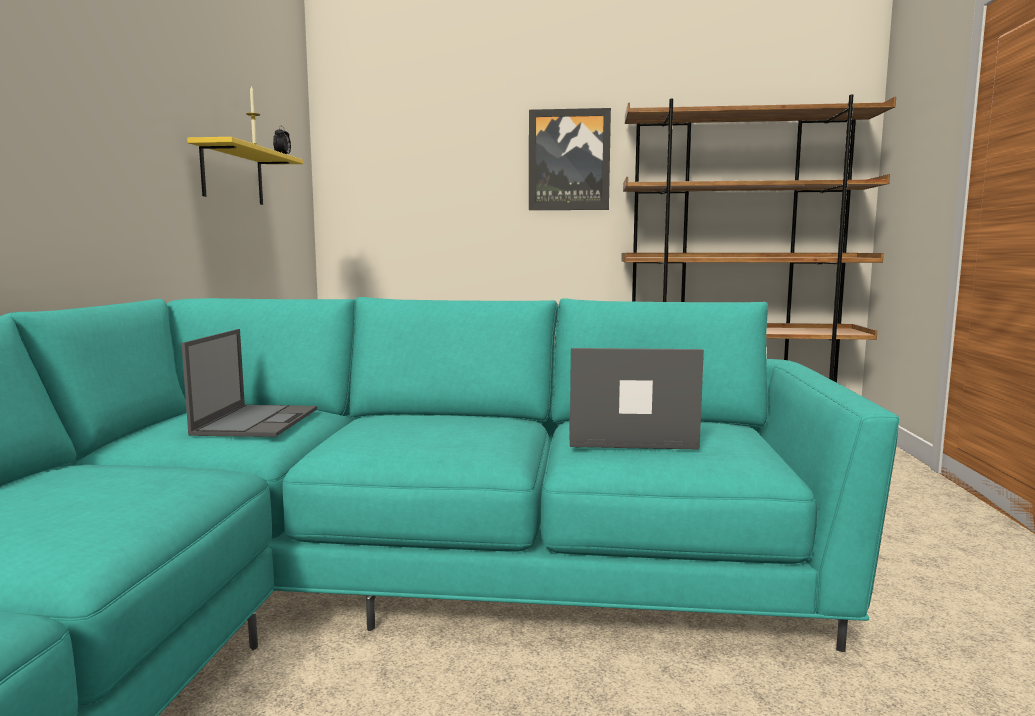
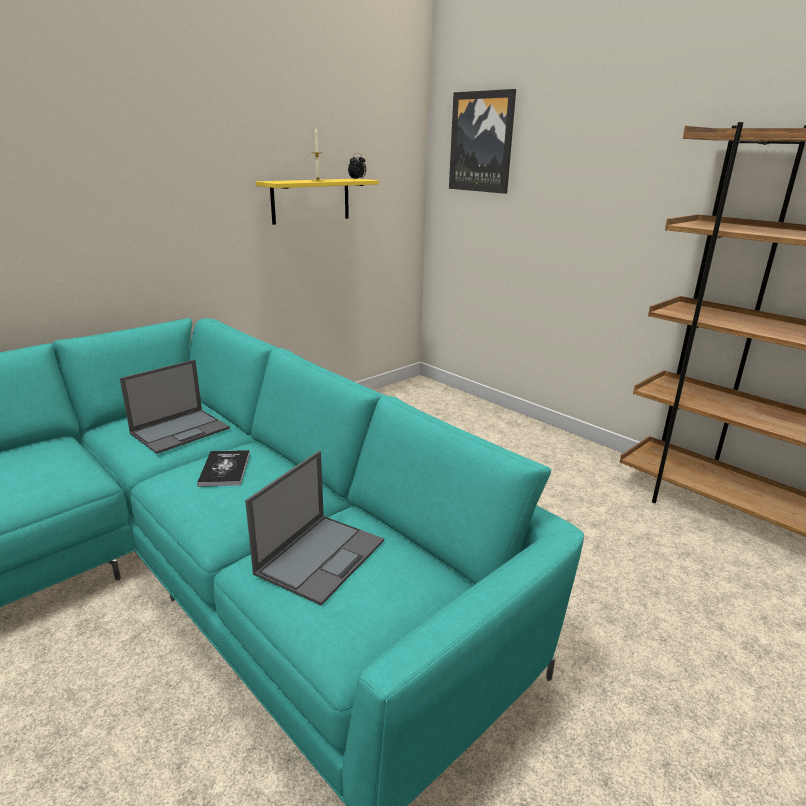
camera: 40 degrees right, 15 degrees up
picture [529,108,611,210] -> picture moved to [449,89,516,194]
laptop [569,348,704,450] -> laptop turned 75 degrees clockwise [245,451,384,605]
none -> book [197,450,250,487]

